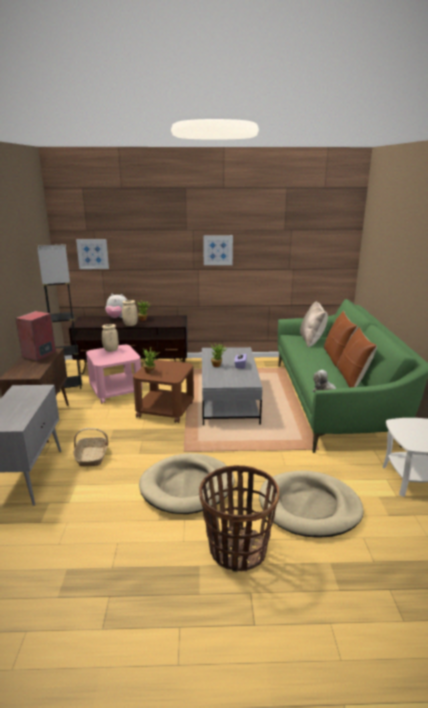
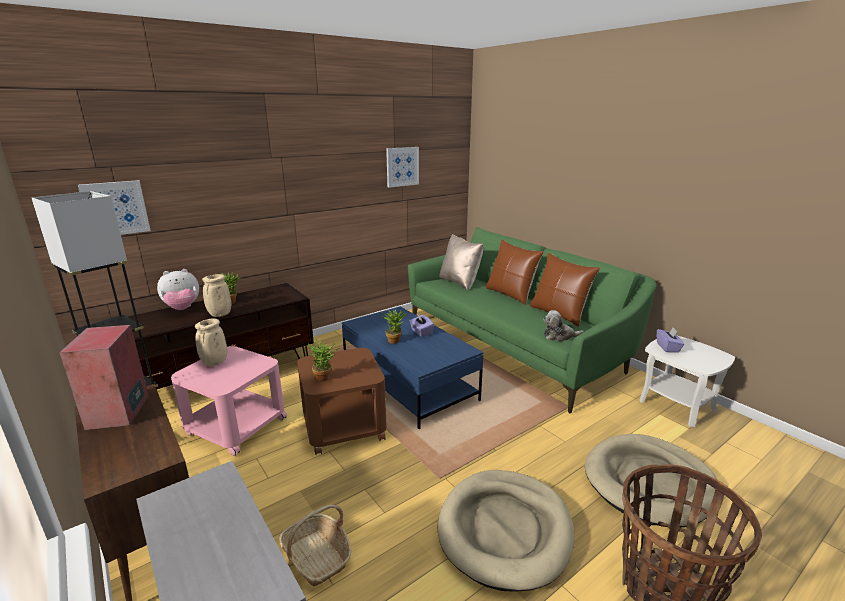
camera: 35 degrees left, 0 degrees up
grey coffee table [202,347,262,425] -> blue coffee table [342,307,483,429]
picture [203,235,233,265] -> picture moved to [386,147,419,188]
none -> purple tissue box [657,328,684,353]

